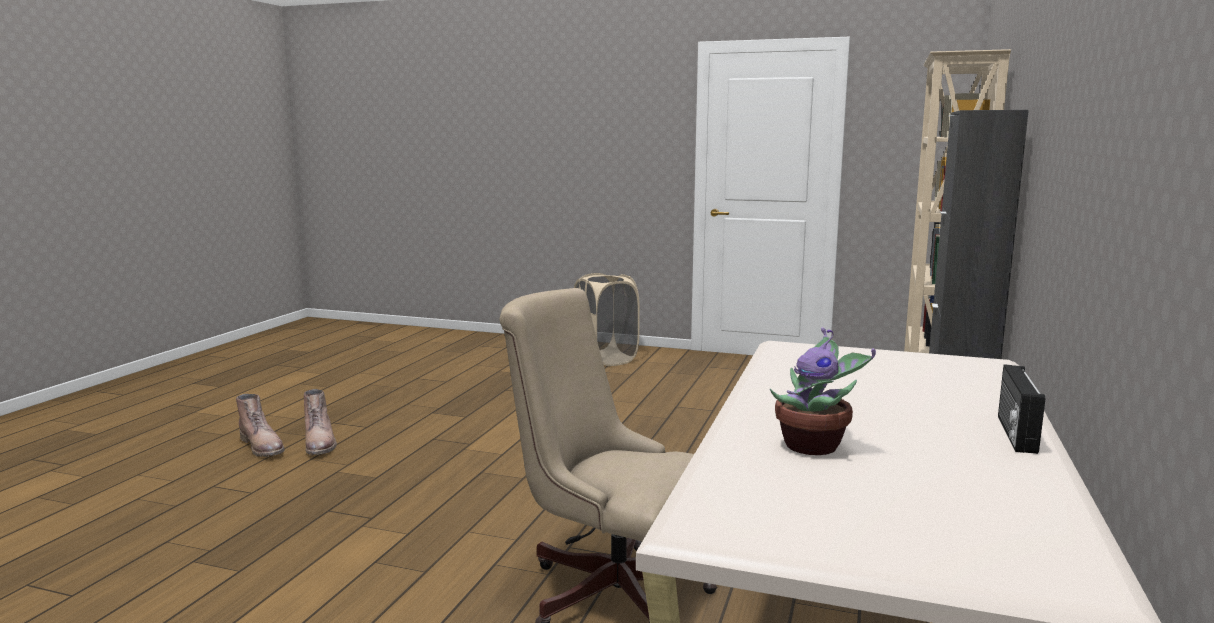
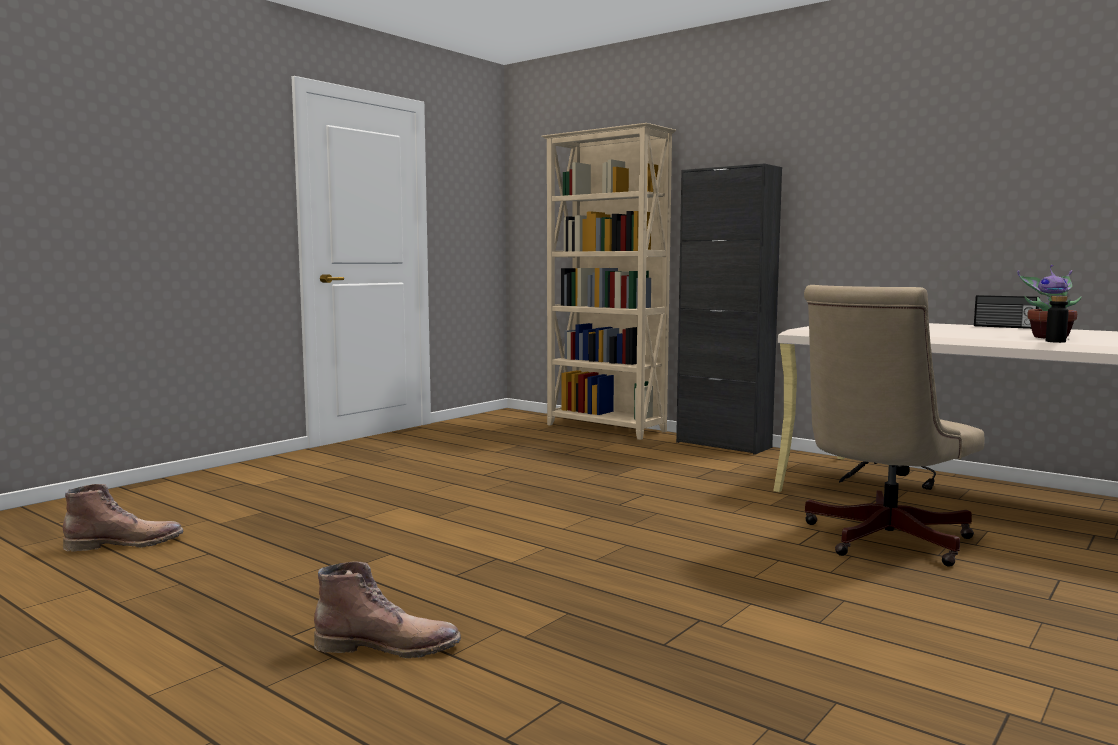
camera: 70 degrees left, 5 degrees down
brown boot [236,394,285,457] -> brown boot moved to [63,484,183,552]
beige laundry basket [574,273,640,366] -> none
none -> black bottle [1046,296,1069,343]

